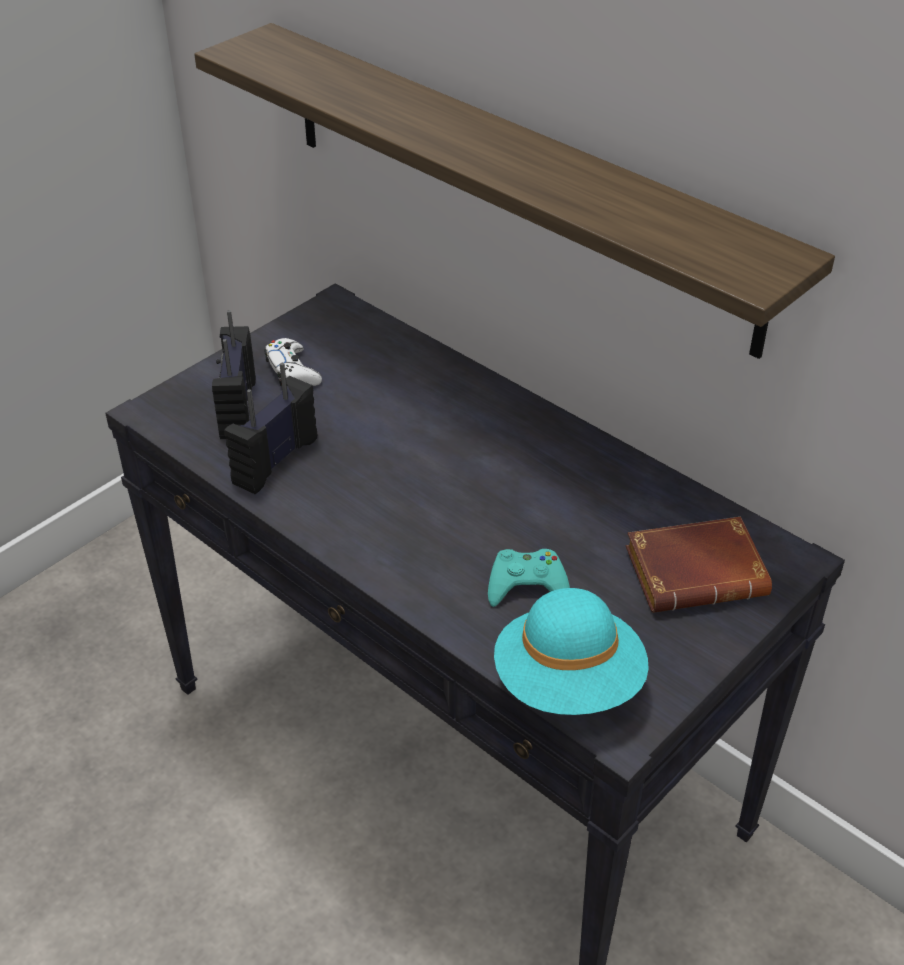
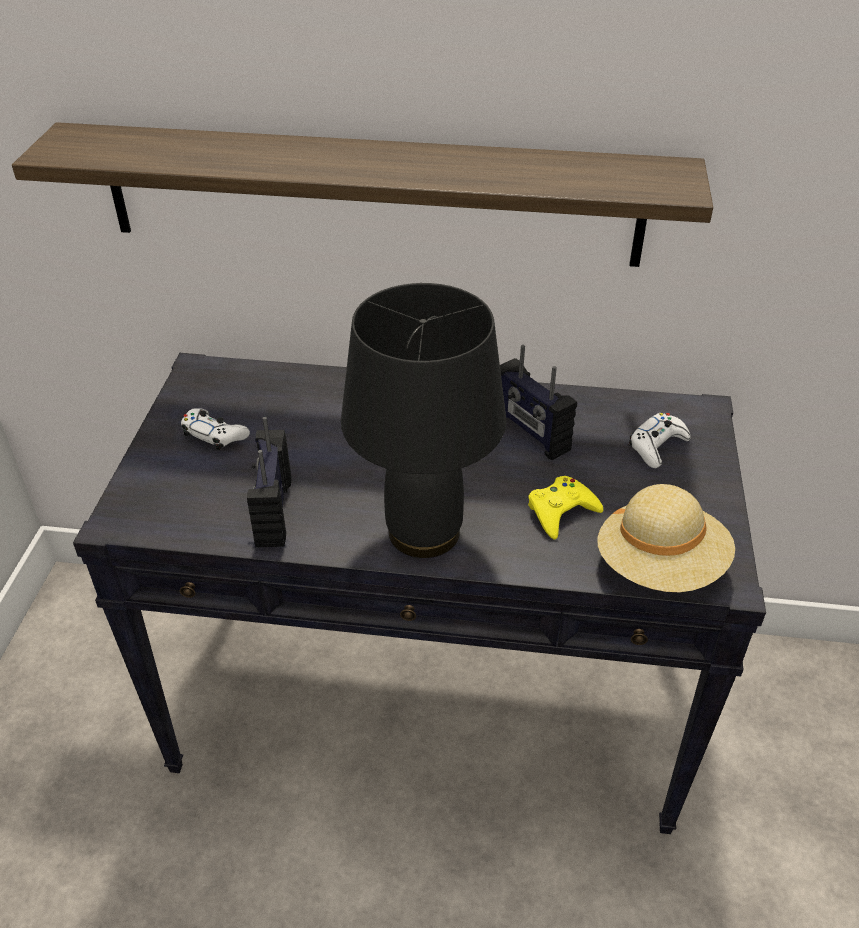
camera: 35 degrees left, 0 degrees up
radio [212,310,256,439] -> radio moved to [500,345,577,460]
turquoise game controller [488,549,570,607] -> yellow game controller [528,476,603,540]
turquoise hat [494,588,649,715] -> beige hat [597,484,735,592]
brown book [626,516,772,613] -> white game controller [628,413,691,468]
none -> black table lamp [341,283,506,558]

